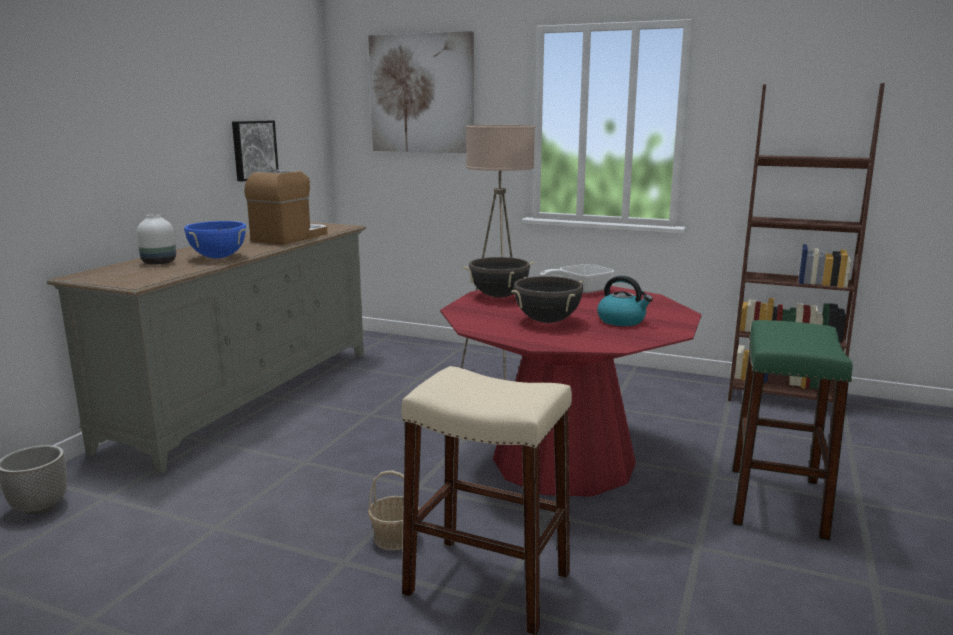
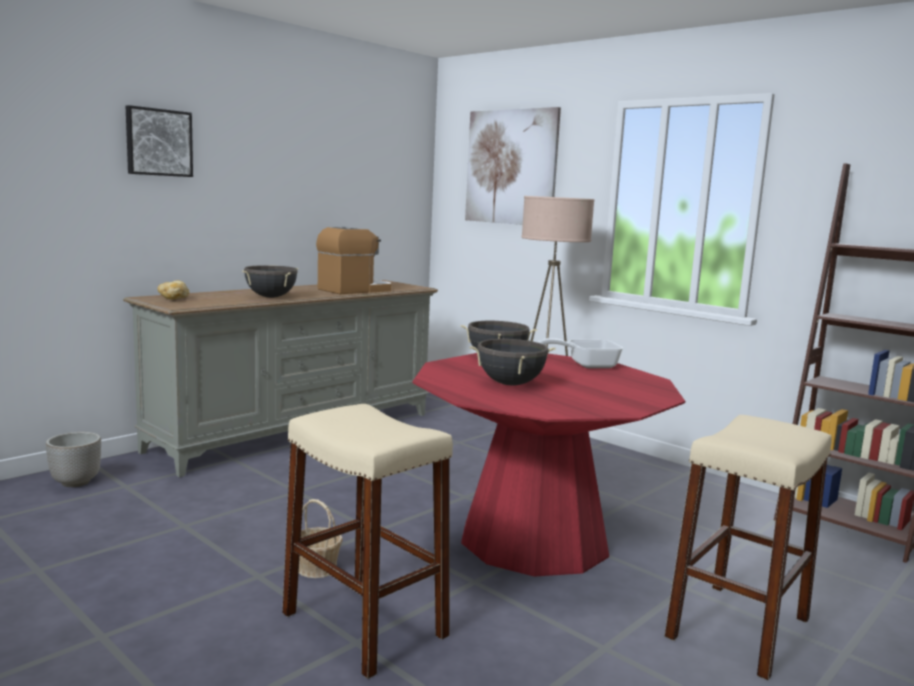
camera: 20 degrees right, 5 degrees down
white vase [137,214,176,265] -> none
blue cooking pot [184,221,246,258] -> black cooking pot [242,265,298,298]
picture [232,121,278,181] -> picture moved to [126,105,193,177]
kettle [597,276,653,326] -> none
green stool [732,320,852,540] -> beige stool [664,415,832,680]
none -> bread [158,280,189,300]

